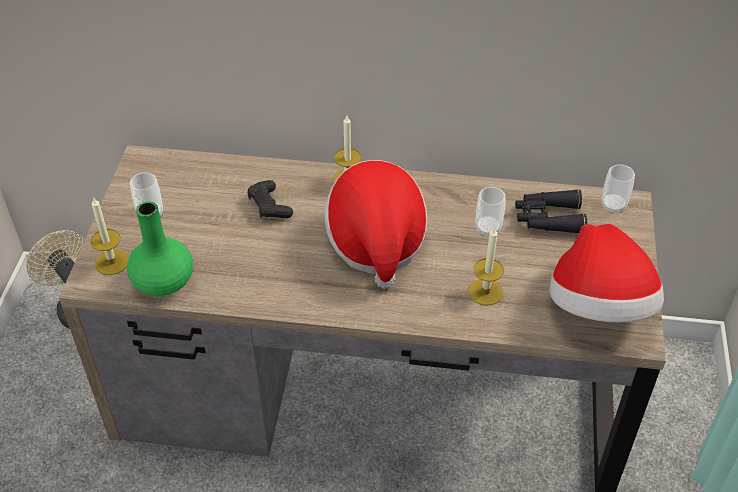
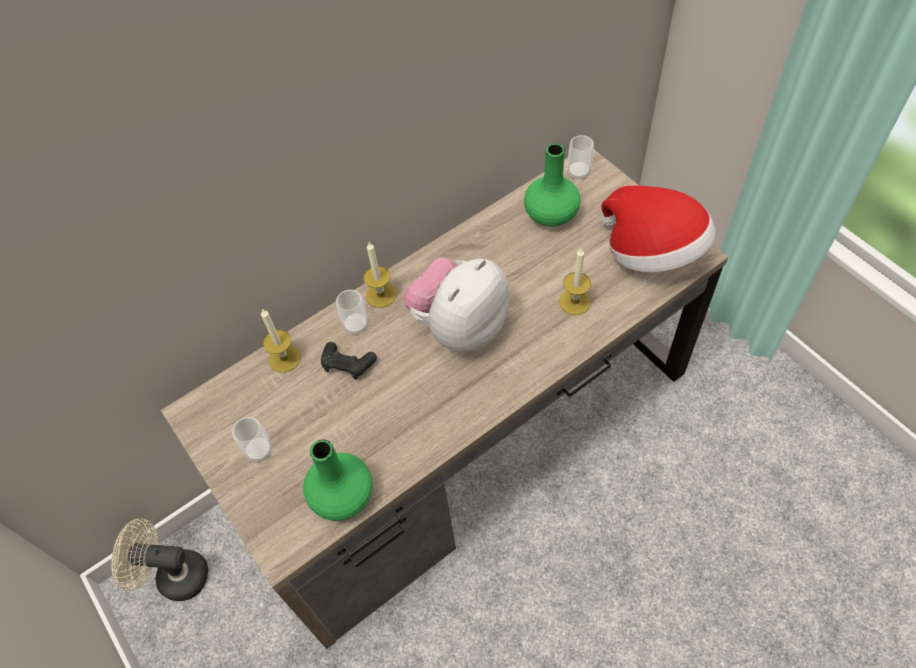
camera: 40 degrees left, 10 degrees up
candle [91,197,129,275] -> candle moved to [261,309,301,373]
hat [325,160,428,289] -> plush toy [403,258,510,352]
cup [476,187,506,236] -> cup moved to [336,290,368,336]
black binoculars [515,189,587,233] -> green vase [524,143,580,227]

